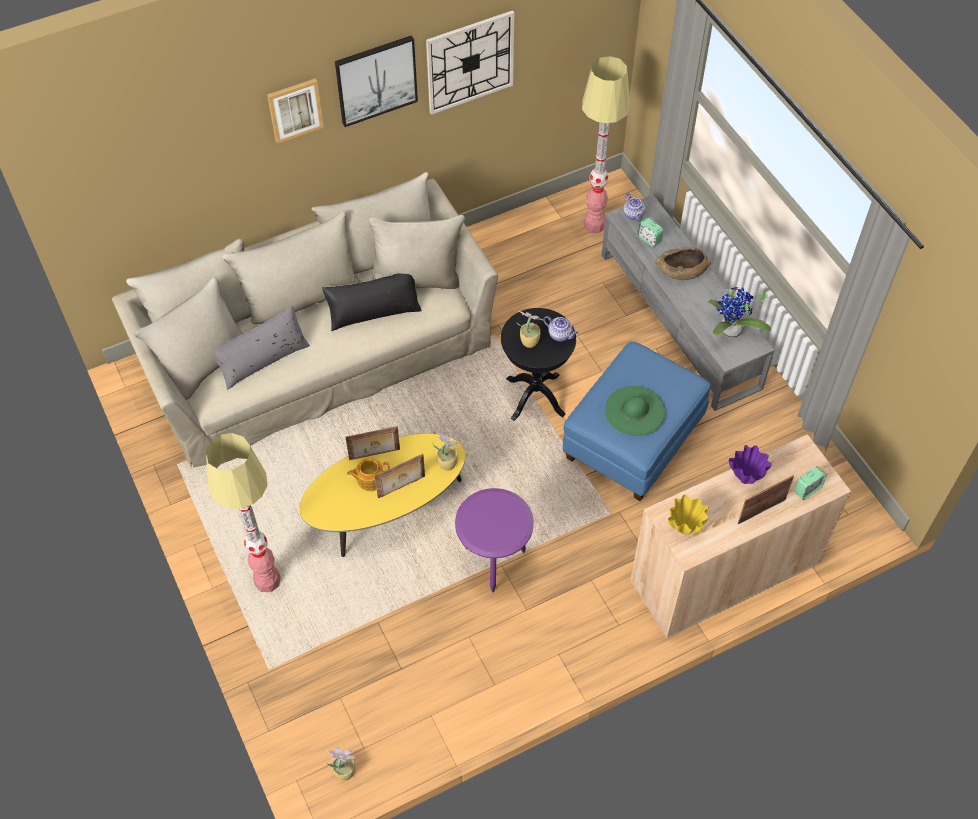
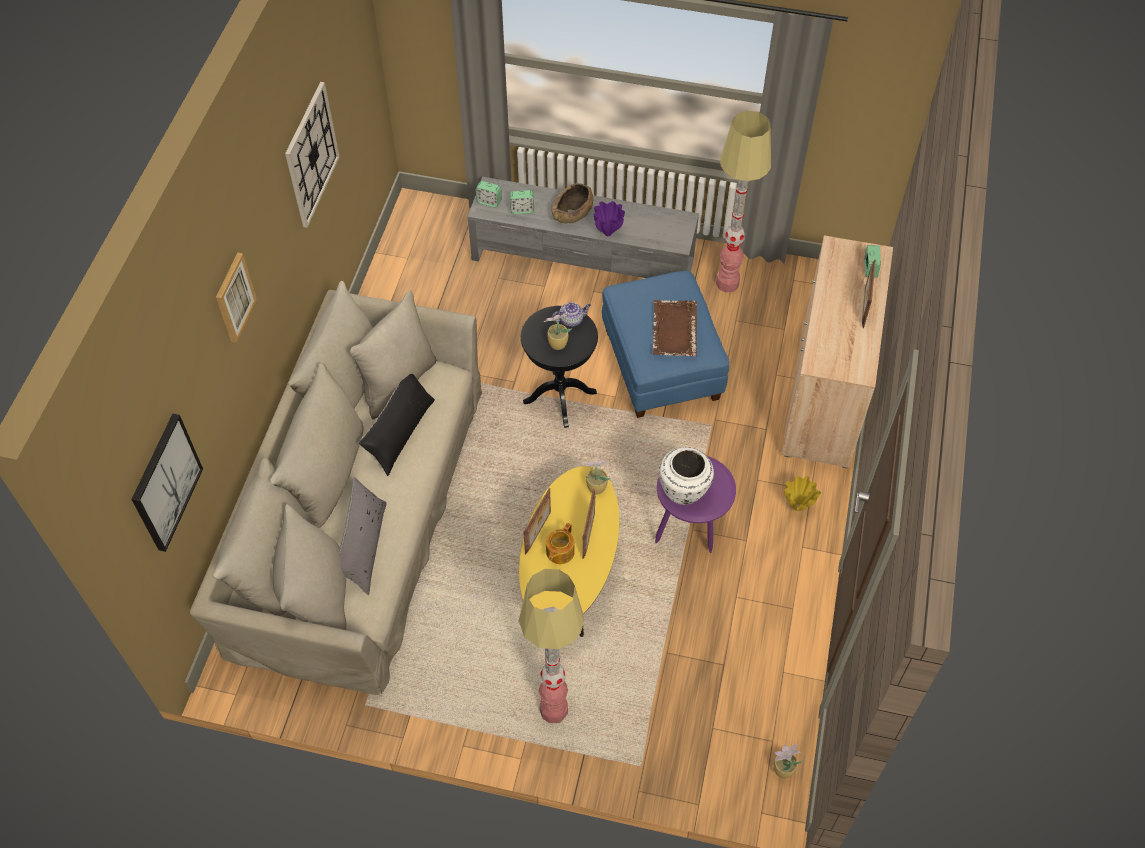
camera: 50 degrees left, 0 degrees up
picture [335,35,418,127] -> picture moved to [131,414,203,552]
floor lamp [582,56,630,233] -> floor lamp moved to [716,111,771,293]
green hat [605,386,666,436] -> brown tray [653,300,697,356]
teapot [623,193,645,221] -> alarm clock [476,181,501,208]
yellow vase [668,495,709,535] -> yellow vase moved to [784,476,821,511]
potted plant [708,287,771,338] -> none
purple vase [729,445,772,484] -> purple vase moved to [594,201,625,236]
none -> white vase [659,447,714,505]

